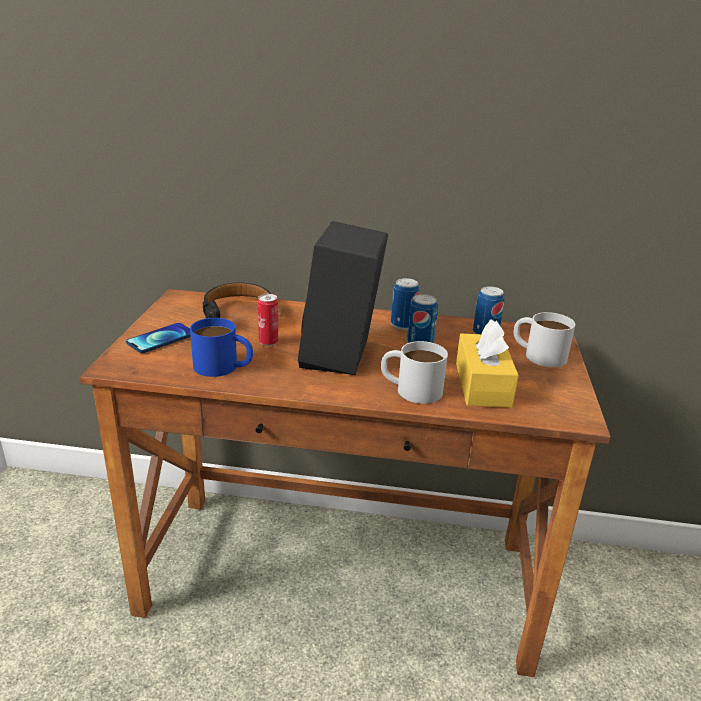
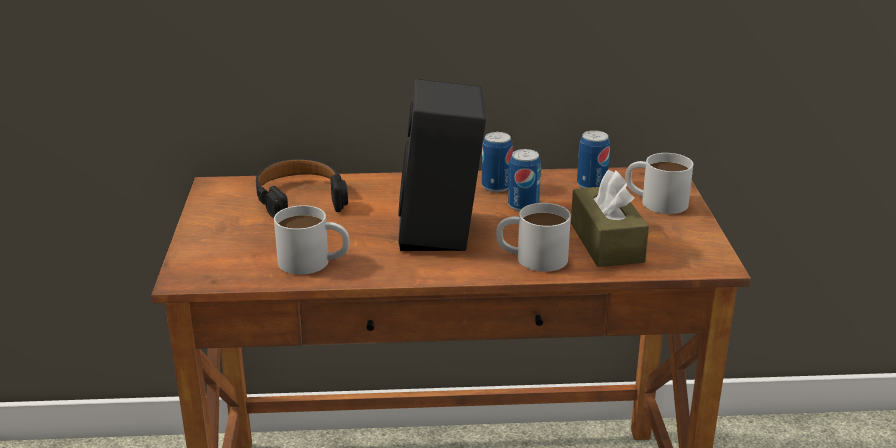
camera: 10 degrees left, 0 degrees up
phone [126,323,191,353] -> none
blue mug [190,318,253,377] -> white mug [274,205,349,275]
can [258,294,278,346] -> none
yellow tissue box [456,319,519,408] -> brown tissue box [571,170,649,267]

